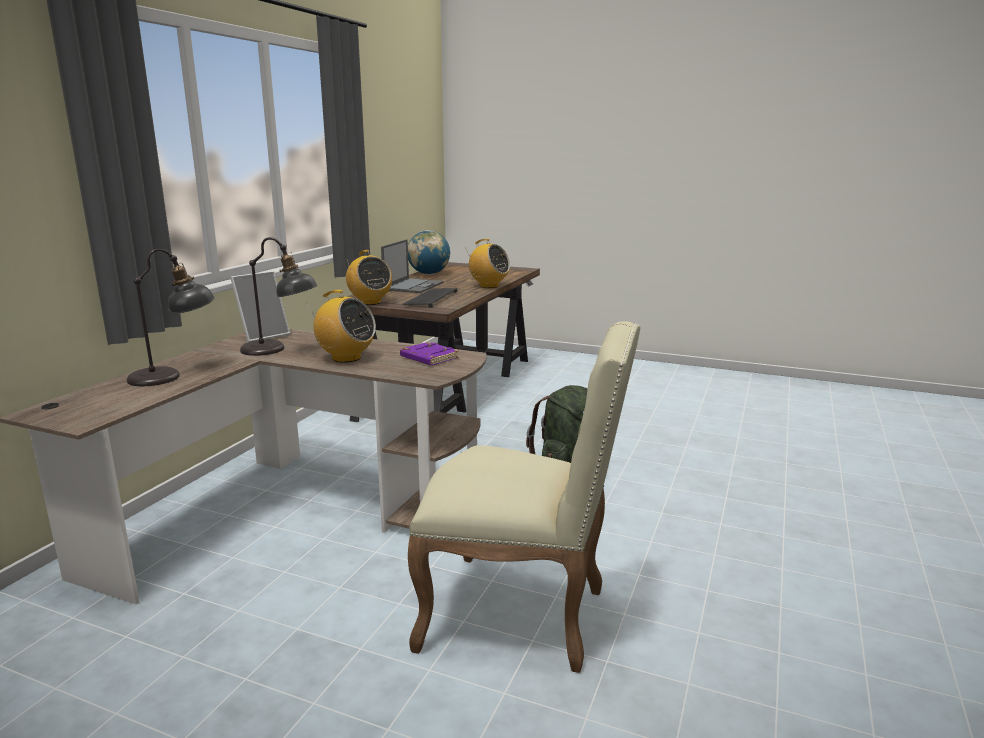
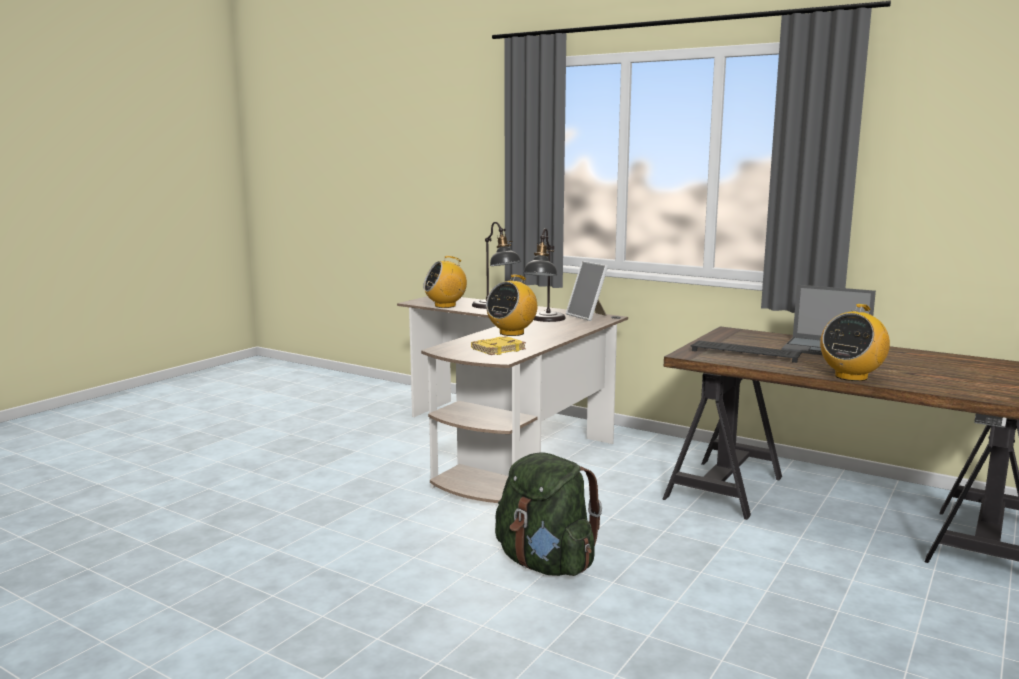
camera: 100 degrees right, 5 degrees down
radio [346,250,392,305] -> radio moved to [423,256,467,308]
purple book [400,342,459,366] -> yellow book [471,336,526,355]
globe [408,231,450,274] -> none
beige chair [408,321,640,673] -> none

